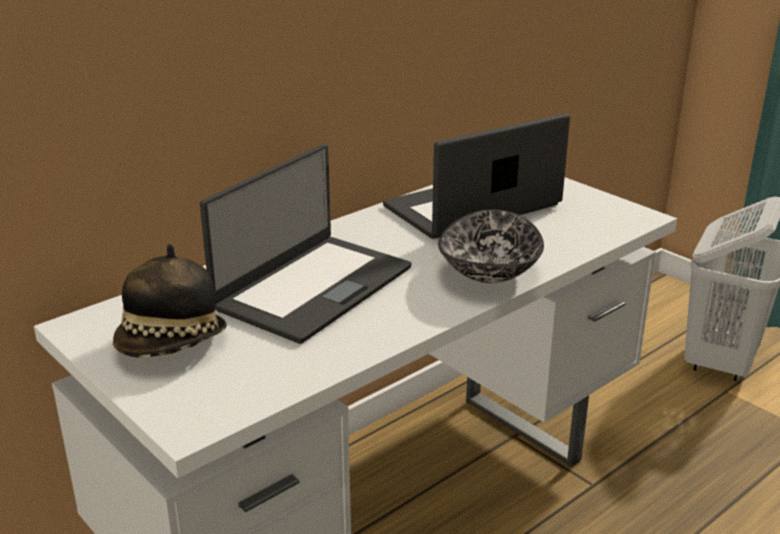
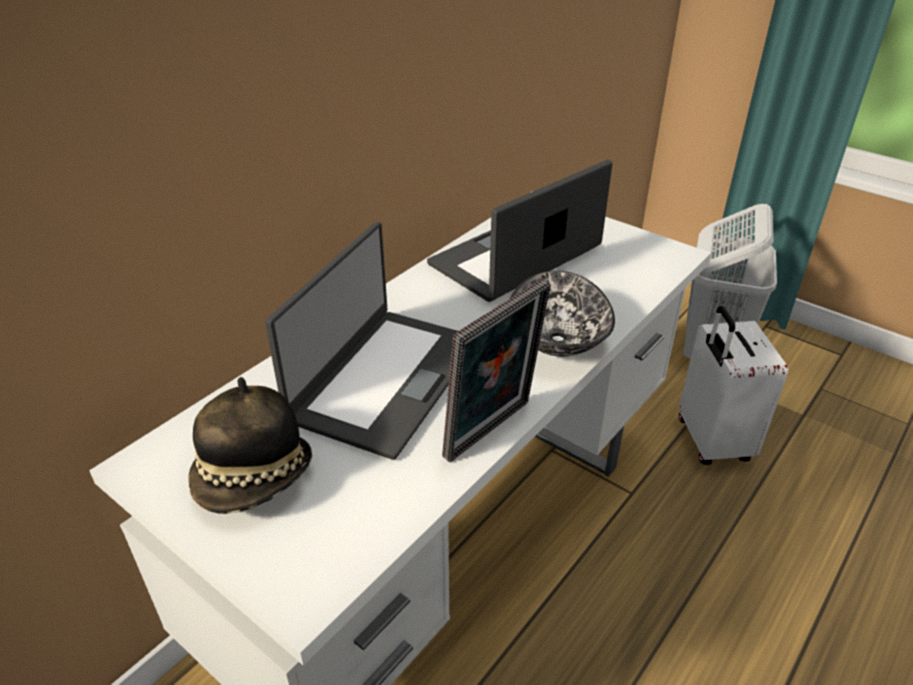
camera: 10 degrees left, 10 degrees up
none -> picture frame [442,279,551,462]
none -> white suitcase [679,306,788,465]

